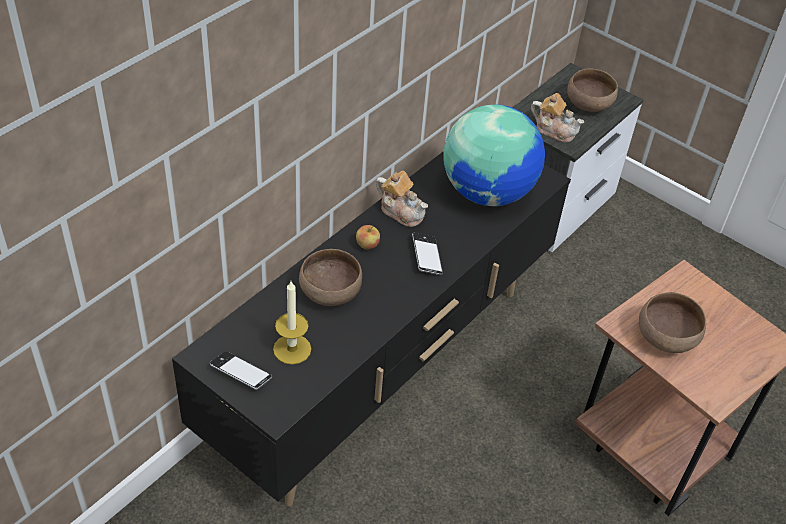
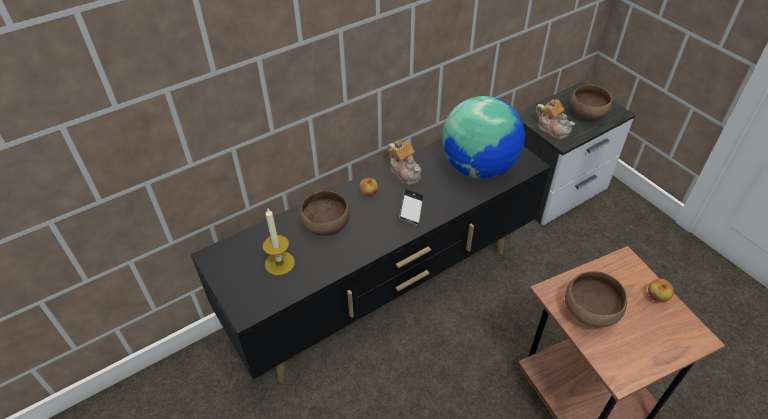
camera: 20 degrees right, 0 degrees up
phone [209,351,272,390] -> none
none -> apple [648,279,674,302]

